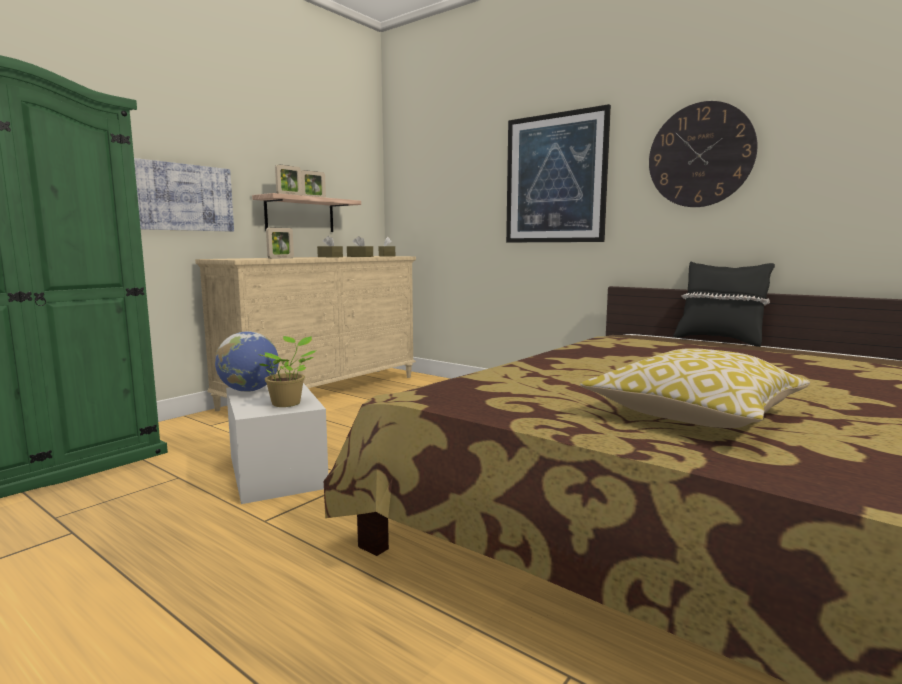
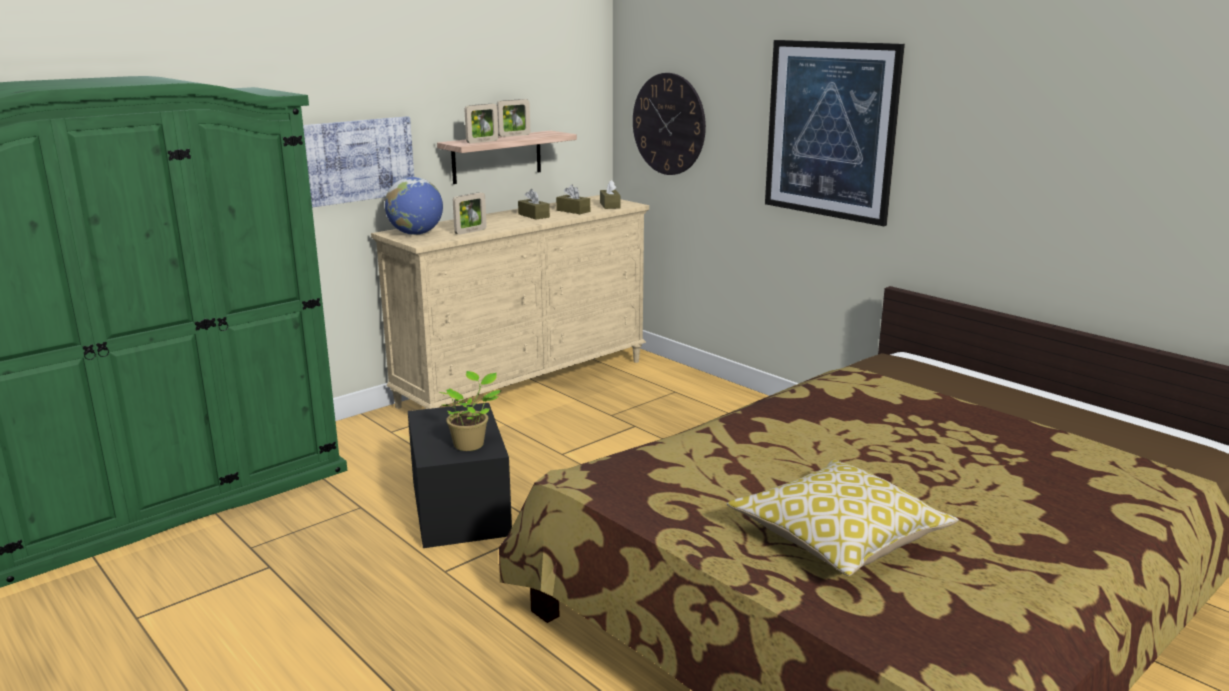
camera: 10 degrees right, 10 degrees up
globe [215,331,279,392] -> globe moved to [385,177,443,235]
white storage box [226,383,328,504] -> black storage box [408,403,512,548]
wall clock [649,101,758,207] -> wall clock moved to [633,73,706,175]
black pillow [673,262,775,347] -> none

